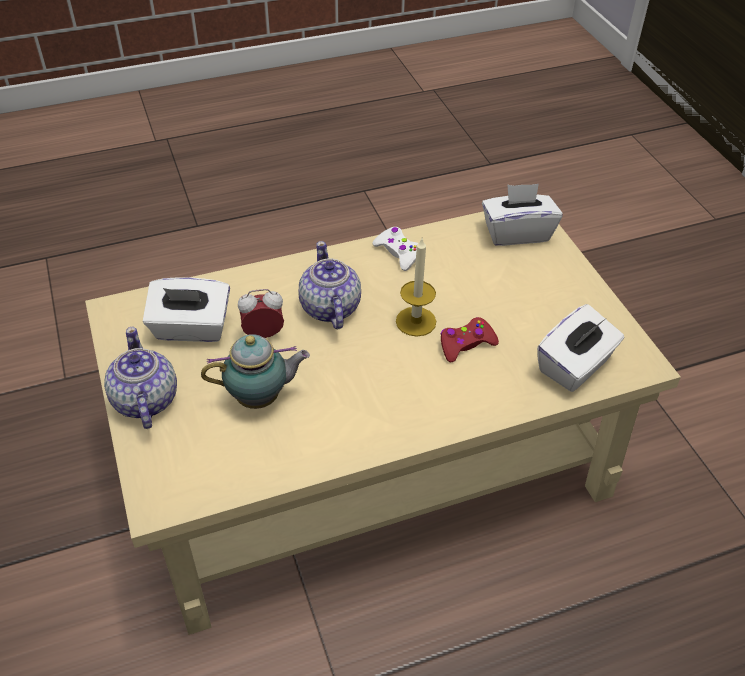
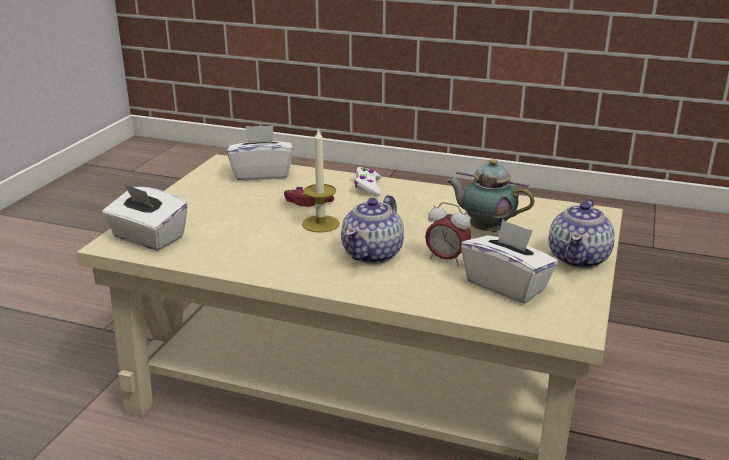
camera: 140 degrees left, 20 degrees down
white game controller [372,227,418,271] -> white game controller moved to [354,167,381,196]

